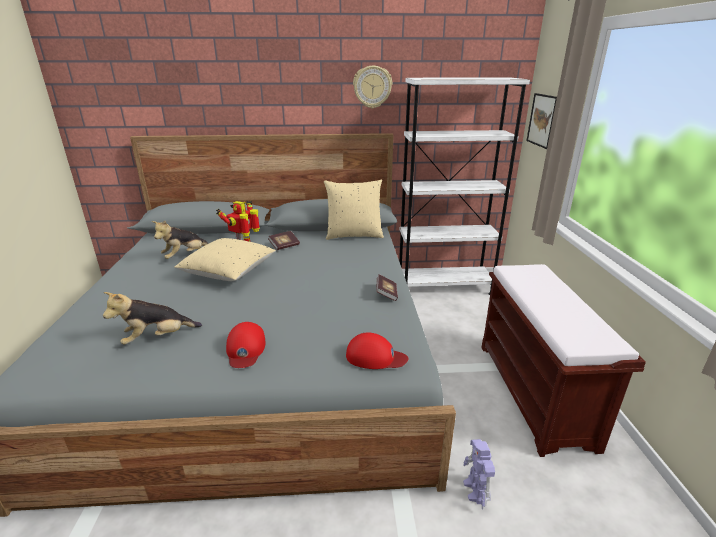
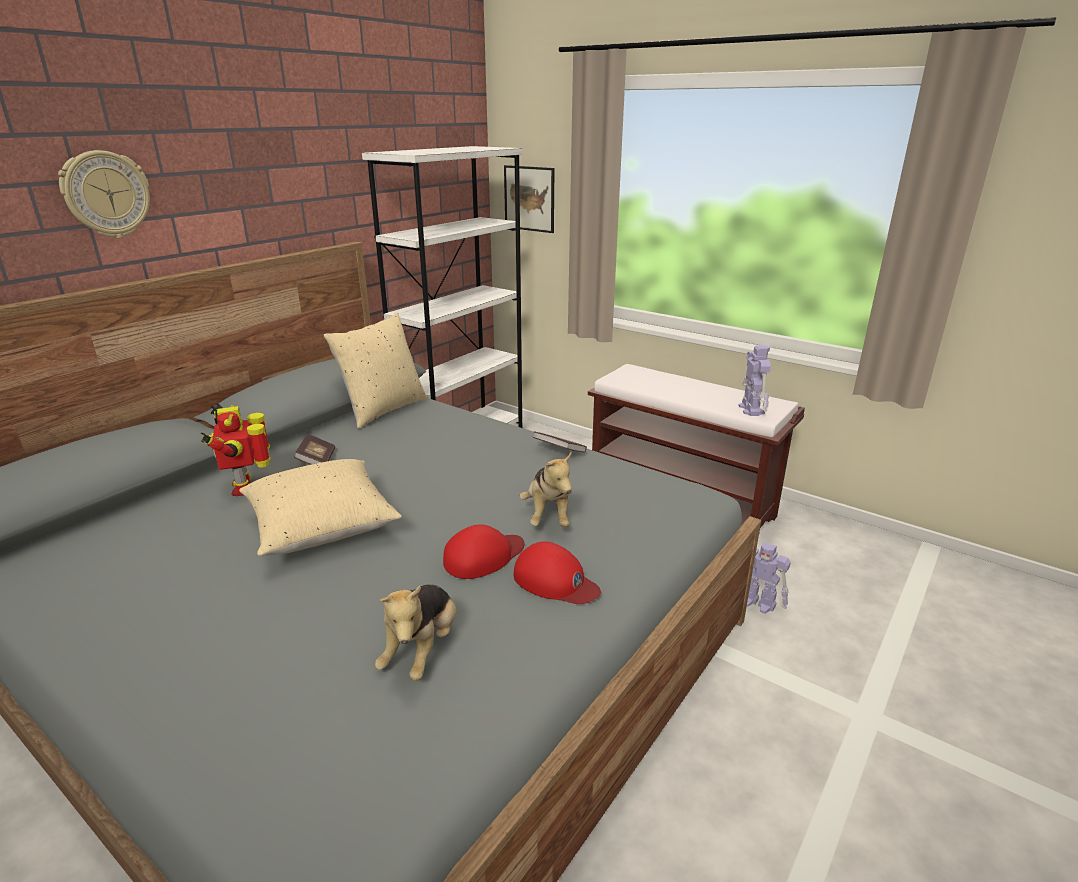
camera: 50 degrees left, 0 degrees up
plush toy [152,221,209,259] -> plush toy moved to [520,451,572,527]
red cap [346,333,408,369] -> red cap moved to [443,524,524,579]
wall clock [353,66,392,108] -> wall clock moved to [58,150,150,238]
none -> toy robot [739,345,771,416]

